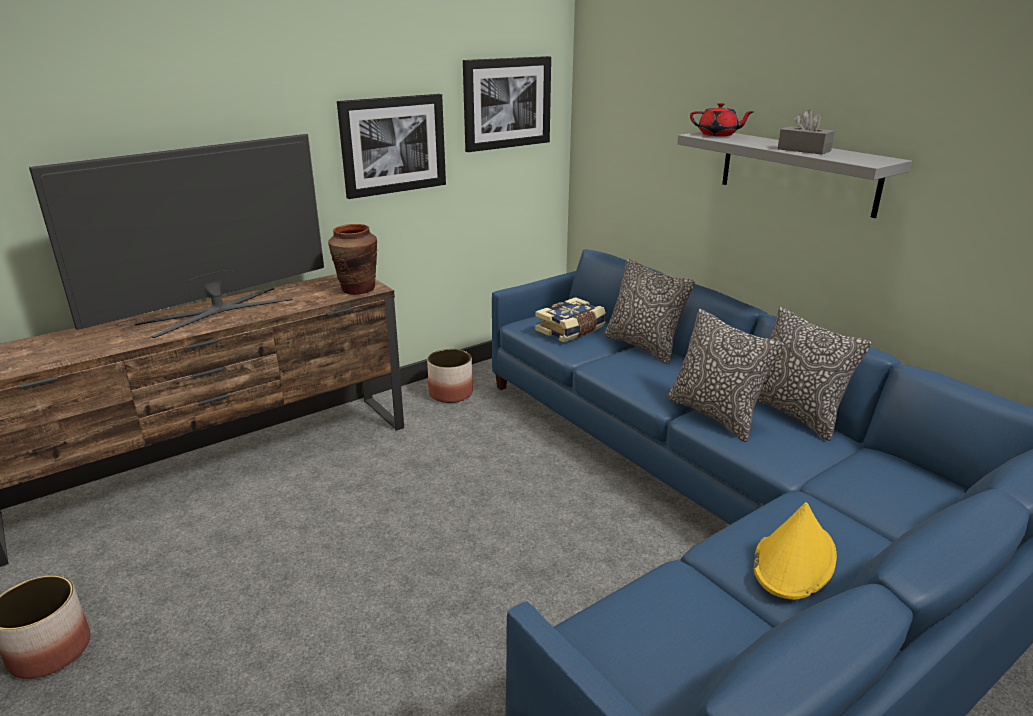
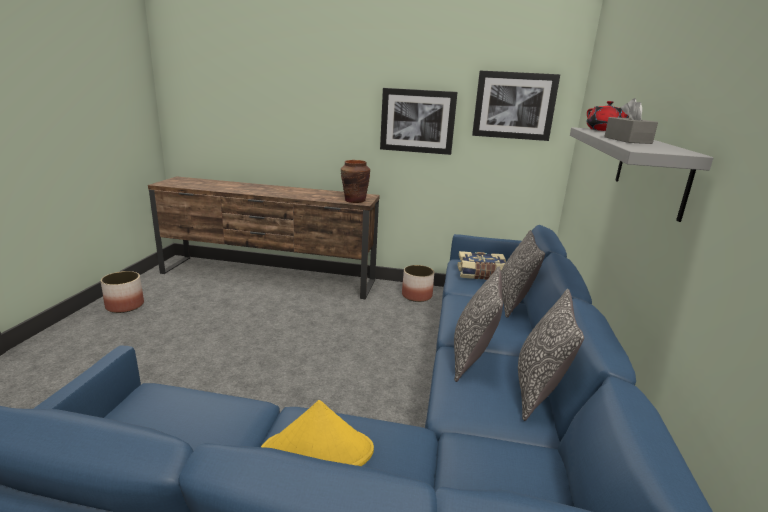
camera: 45 degrees right, 5 degrees down
television [29,134,324,338] -> none

